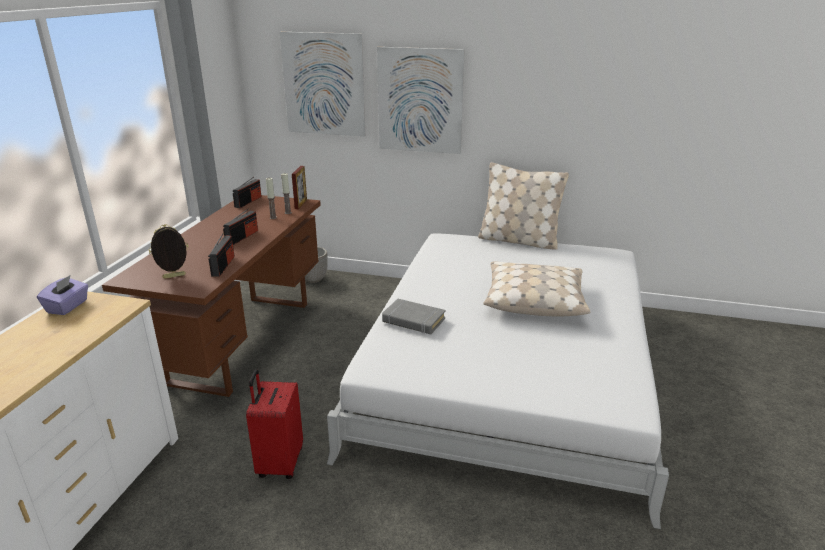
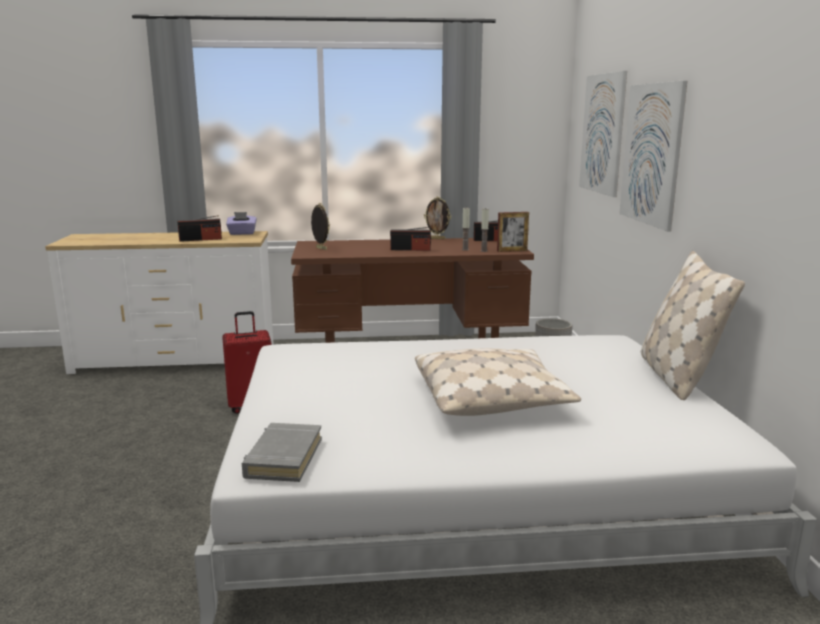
camera: 70 degrees right, 10 degrees down
radio [208,233,235,277] -> radio moved to [177,215,222,242]
grey book [382,299,445,334] -> grey book moved to [242,423,322,482]
none -> picture frame [424,197,451,239]

